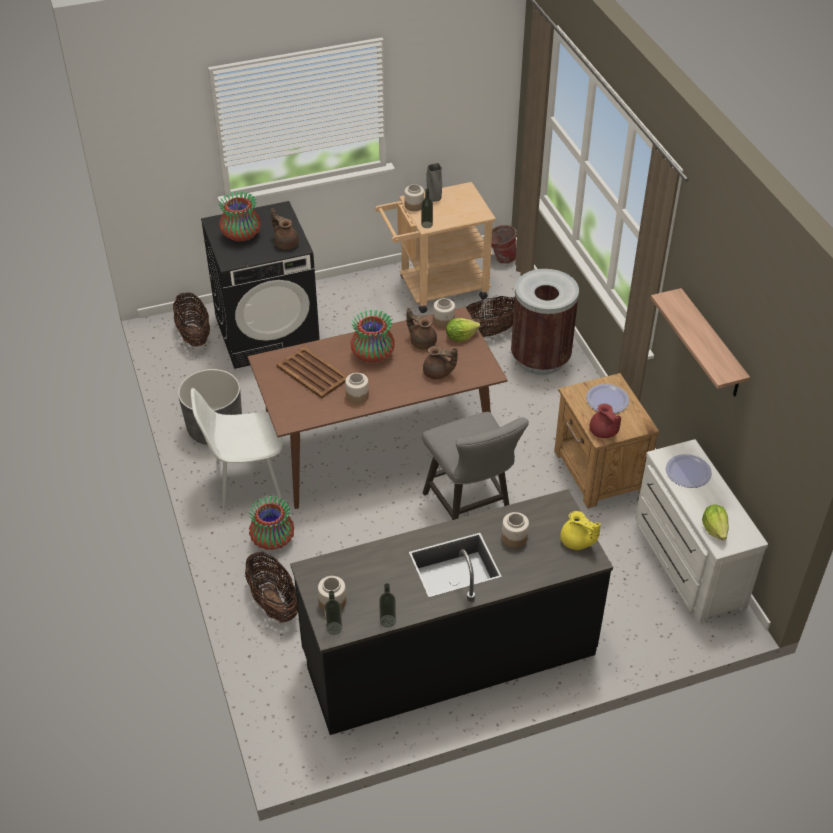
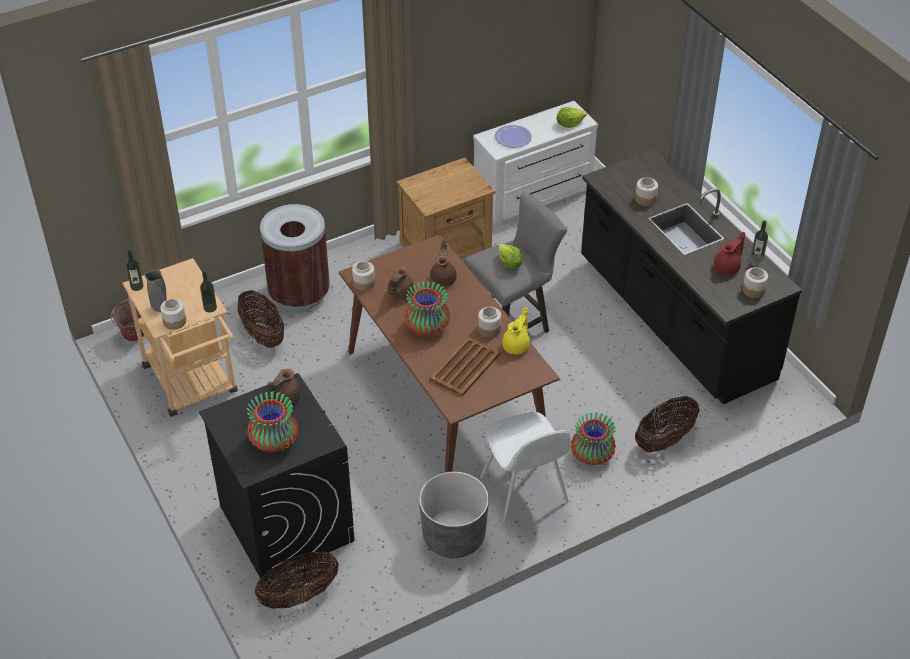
camera: 100 degrees left, 0 degrees up
bottle [324,590,342,635] -> bottle moved to [126,250,144,291]
lettuce [446,318,480,341] -> lettuce moved to [498,243,522,269]
yellow teapot [560,511,601,550] -> yellow teapot moved to [502,307,530,354]
plate [586,384,629,413] -> none
red teapot [589,404,621,438] -> red teapot moved to [714,232,745,275]
shelf [650,288,750,396] -> none

